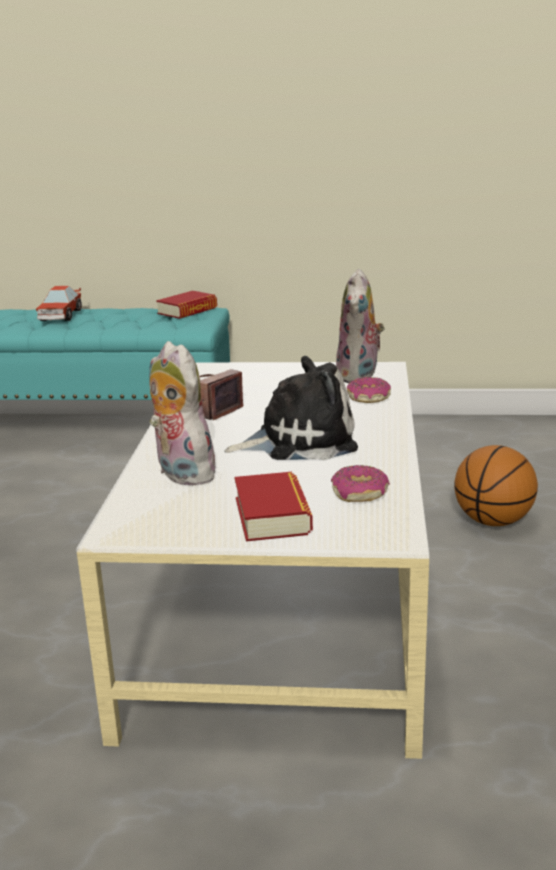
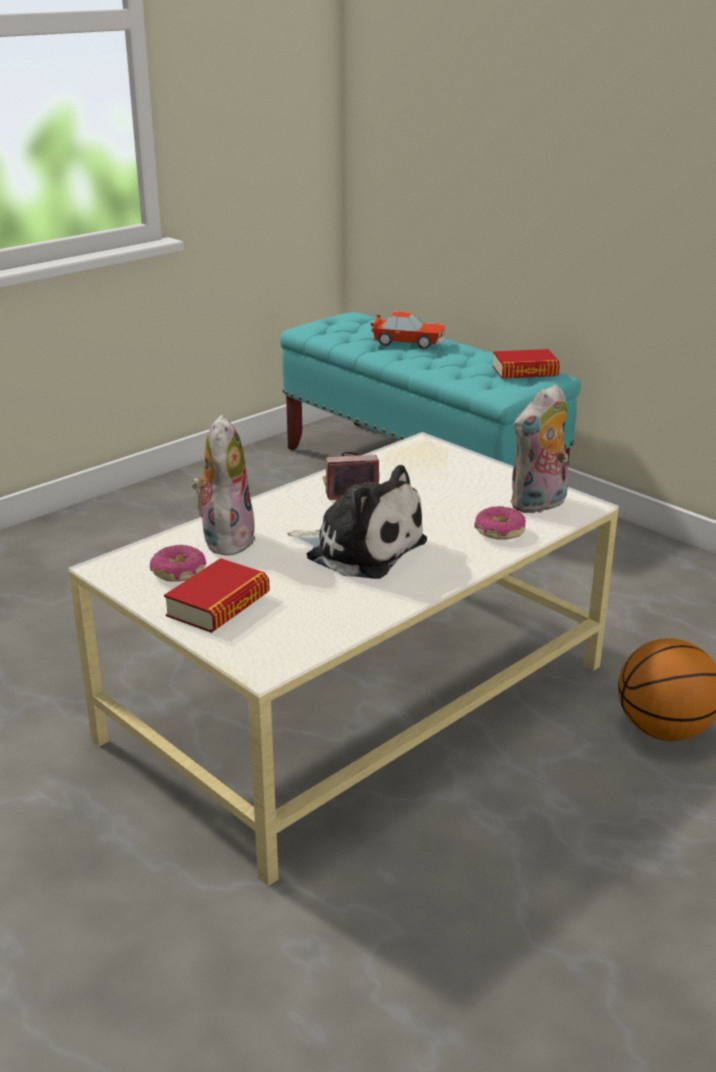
camera: 40 degrees right, 5 degrees up
toy car [36,286,82,321] -> toy car turned 120 degrees counterclockwise [370,312,445,349]
donut [331,465,390,502] -> donut moved to [150,545,207,582]

